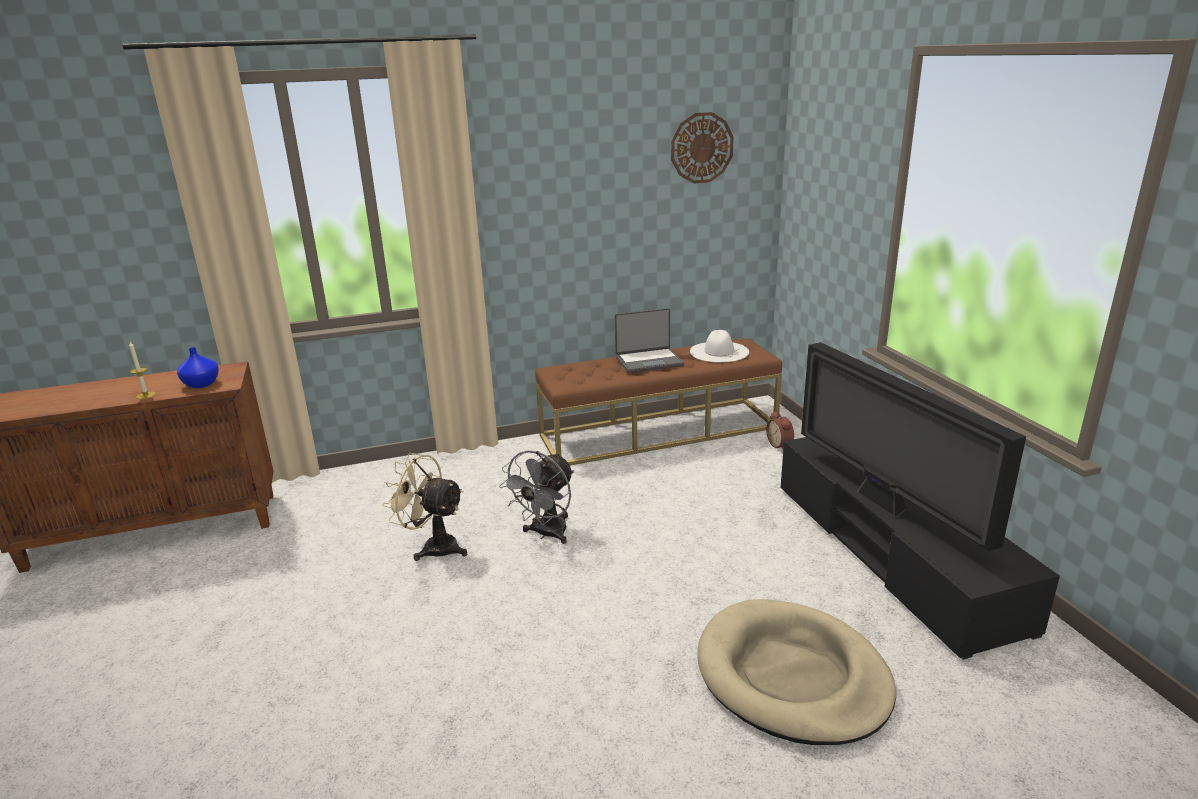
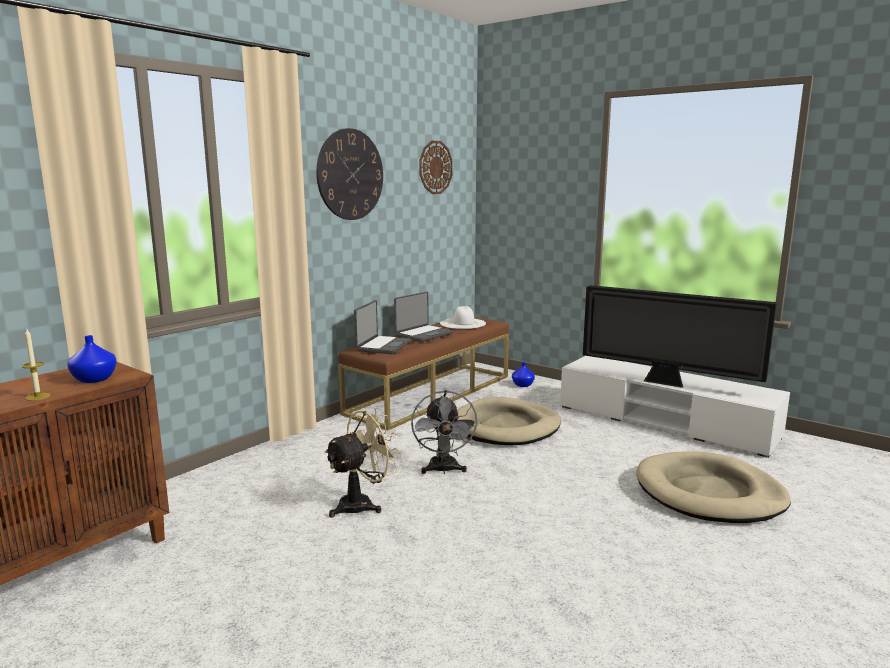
camera: 35 degrees left, 10 degrees down
beige fan [382,453,467,561] -> beige fan turned 150 degrees clockwise [324,408,402,518]
alarm clock [766,411,794,449] -> blue vase [512,362,535,387]
black tv stand [781,437,1060,660] -> white tv stand [560,356,790,458]
none -> wall clock [316,128,383,220]
none -> laptop [354,300,412,354]
none -> beige dog bed [457,397,561,445]

